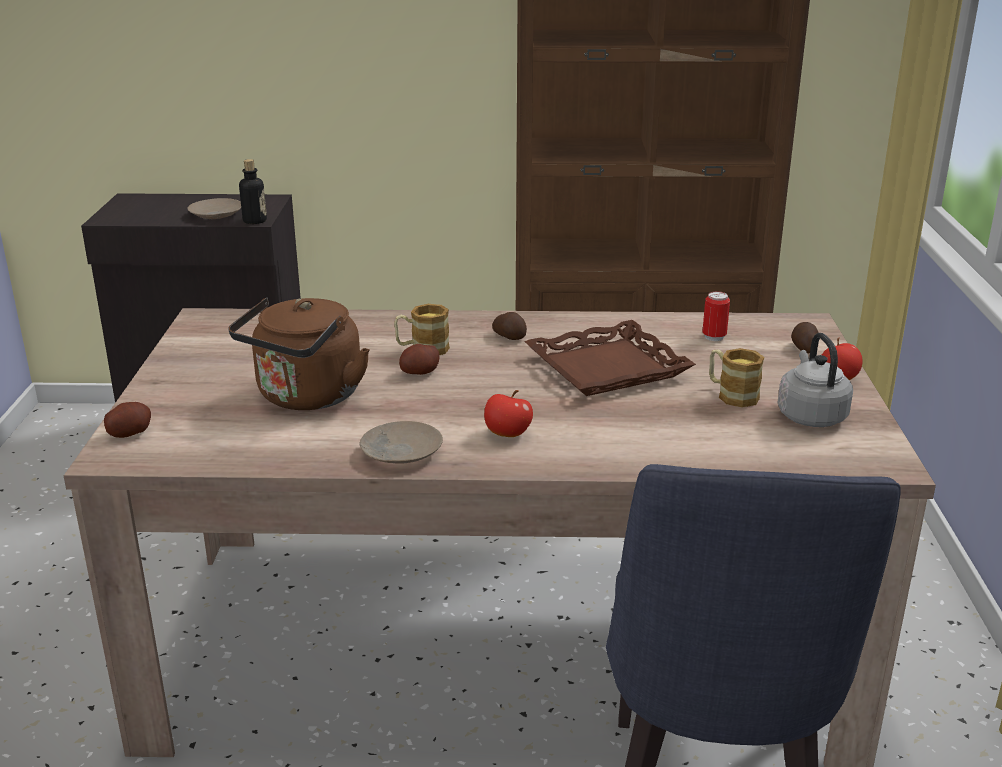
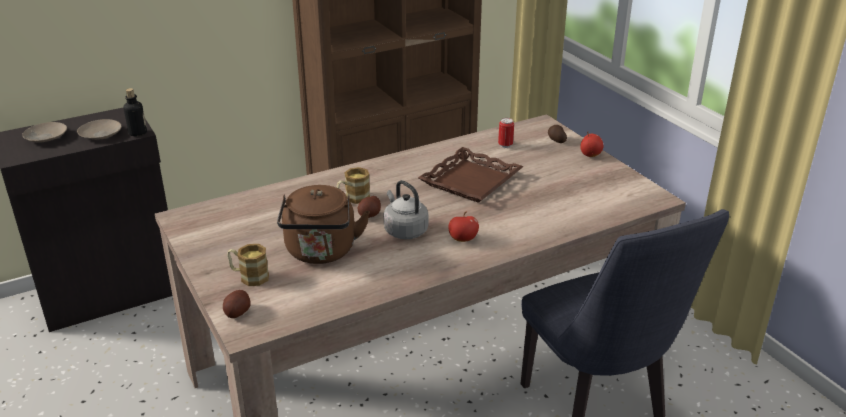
camera: 30 degrees left, 5 degrees up
beige plate [360,421,443,464] -> beige plate moved to [22,122,67,143]
potato [492,312,527,340] -> none
mug [709,348,764,408] -> mug moved to [227,244,269,286]
grey kettle [777,333,853,427] -> grey kettle moved to [384,180,429,239]

